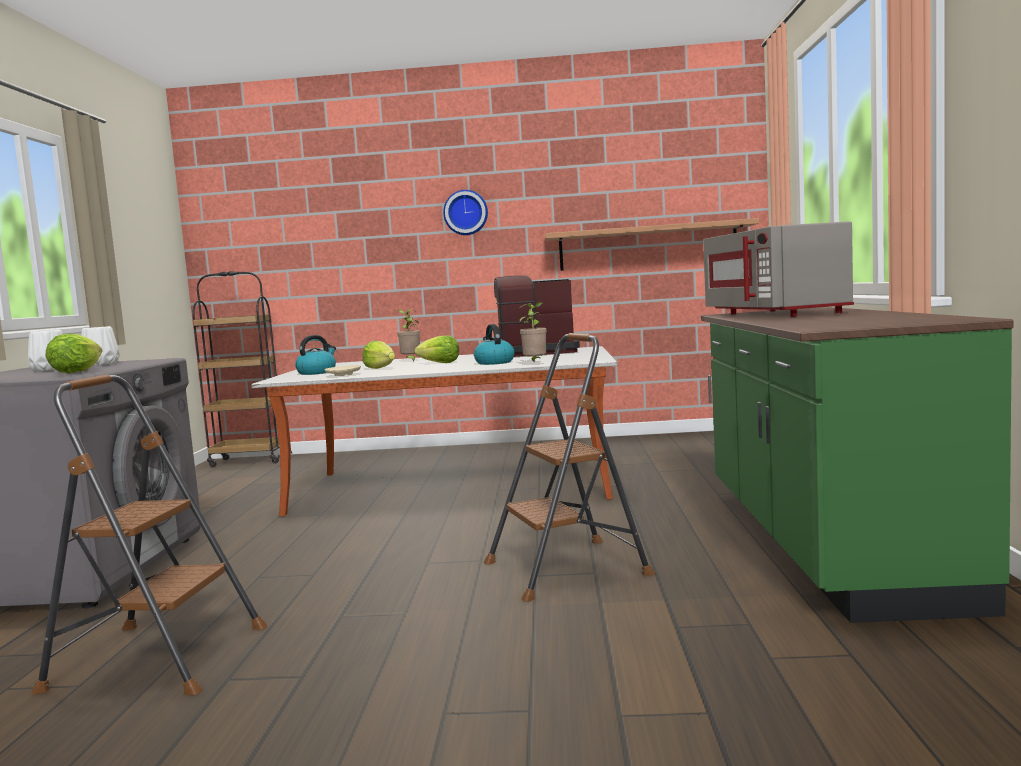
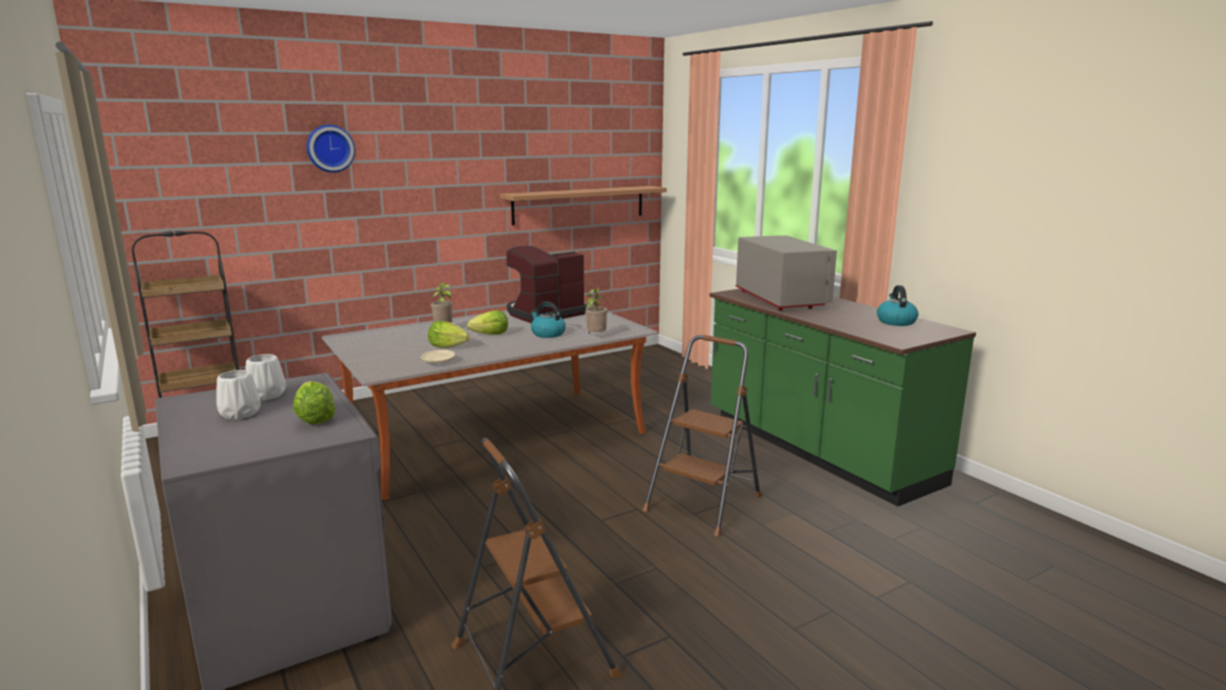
camera: 35 degrees left, 10 degrees up
kettle [295,335,336,375] -> kettle moved to [877,285,919,326]
wall clock [443,190,488,235] -> wall clock moved to [307,125,355,173]
grey microwave [703,221,854,317] -> grey microwave turned 150 degrees counterclockwise [736,235,837,311]

